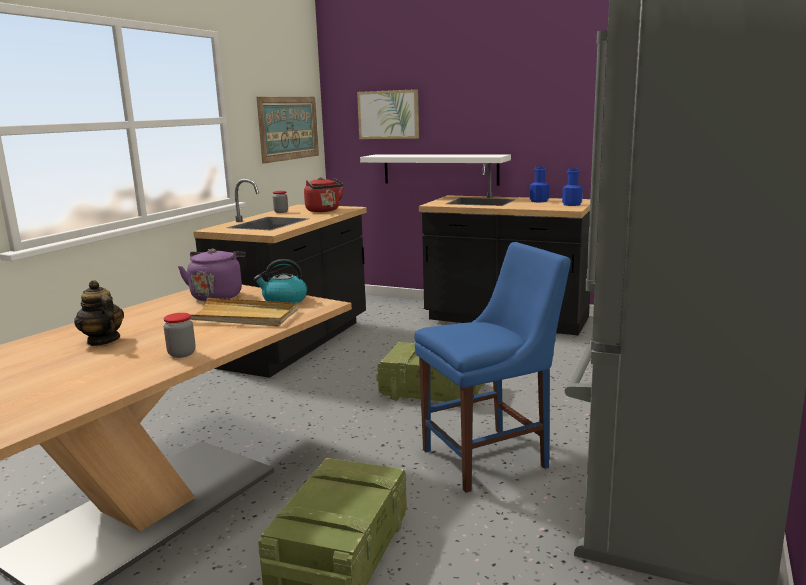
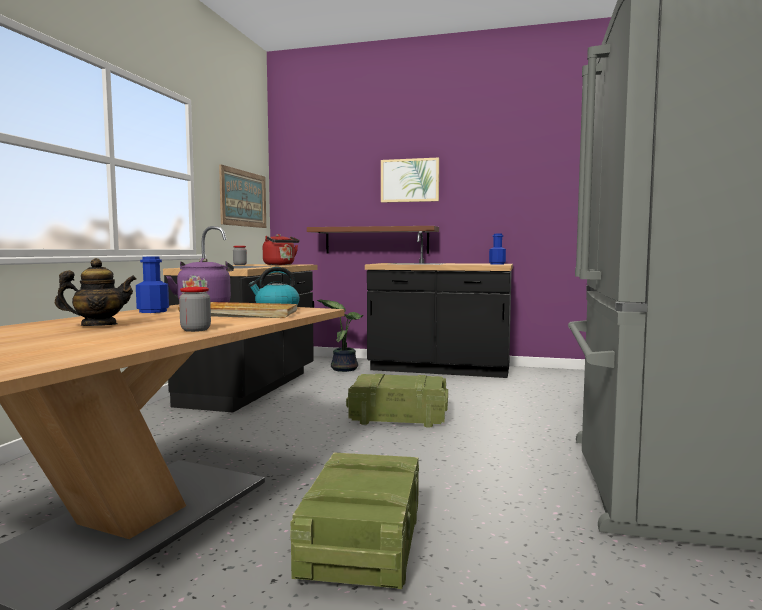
camera: 10 degrees left, 10 degrees down
teapot [74,280,124,346] -> teapot turned 120 degrees clockwise [55,258,137,326]
picture [357,89,419,139] -> picture moved to [381,157,439,203]
white shelf [360,154,511,186] -> brown shelf [307,226,439,254]
blue chair [414,242,571,493] -> none
blue bottle [530,167,549,202] -> blue bottle moved to [136,257,169,313]
none -> potted plant [316,299,363,372]

